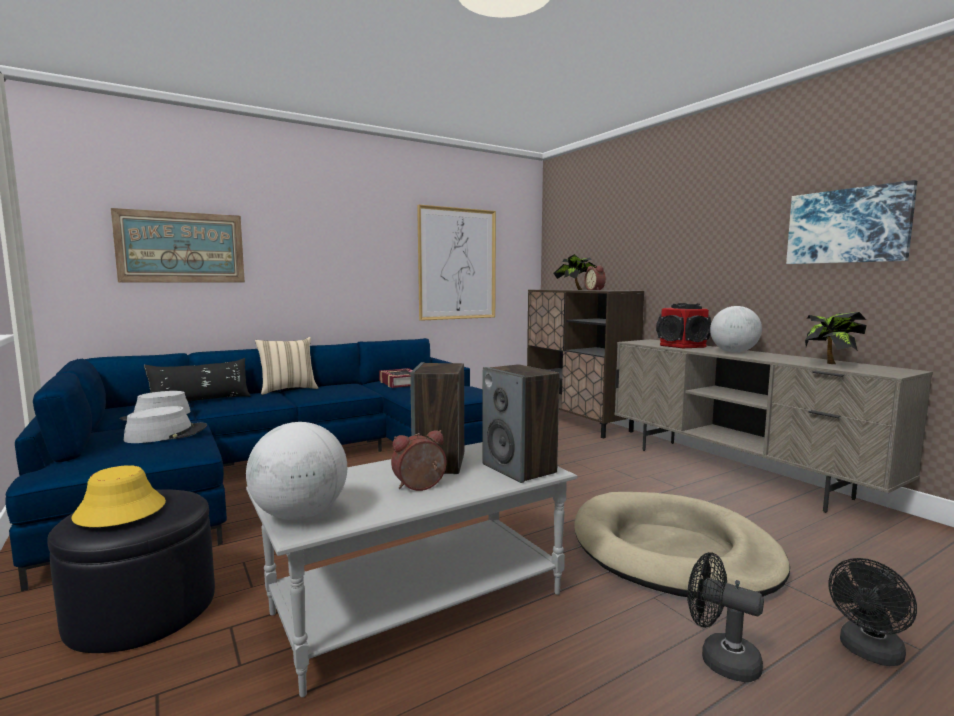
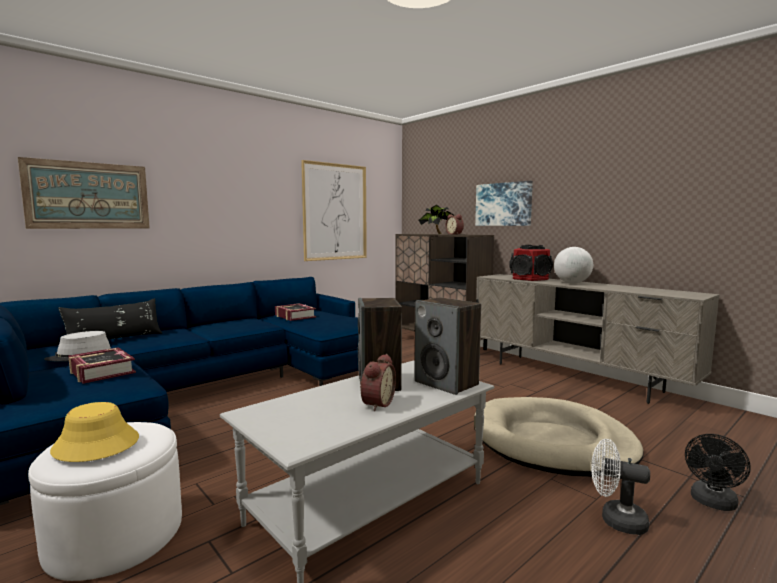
camera: 10 degrees left, 0 degrees up
black ottoman [47,489,215,653] -> white ottoman [28,422,182,581]
grey hat [124,406,207,443] -> book [68,347,136,384]
globe [246,422,347,520] -> none
beige pillow [255,337,318,395] -> none
alarm clock [391,430,446,491] -> alarm clock turned 150 degrees clockwise [360,354,396,411]
black fan [687,552,764,682] -> white fan [591,439,650,535]
picture [786,180,917,264] -> picture moved to [475,181,533,226]
potted plant [805,312,867,364] -> none

